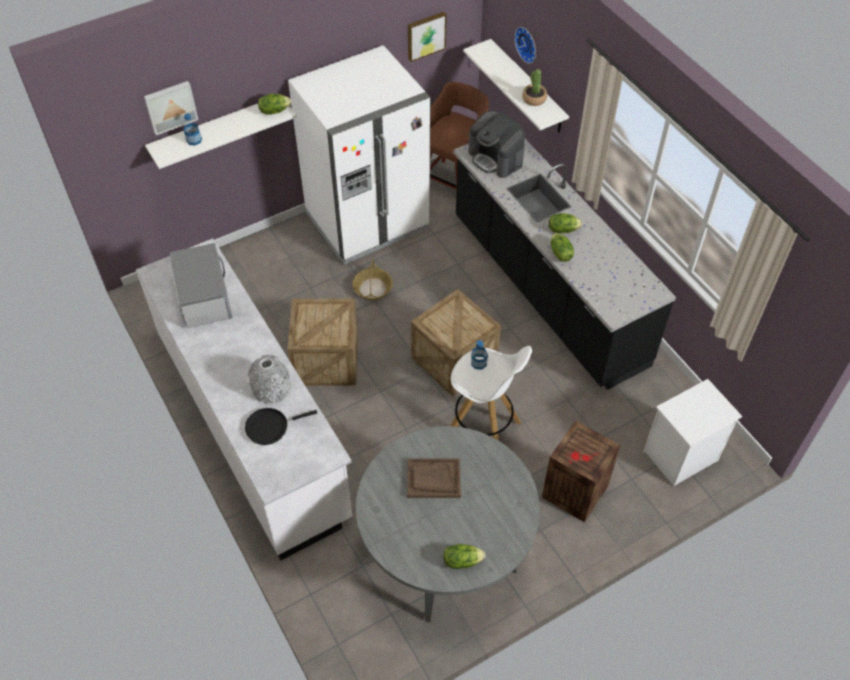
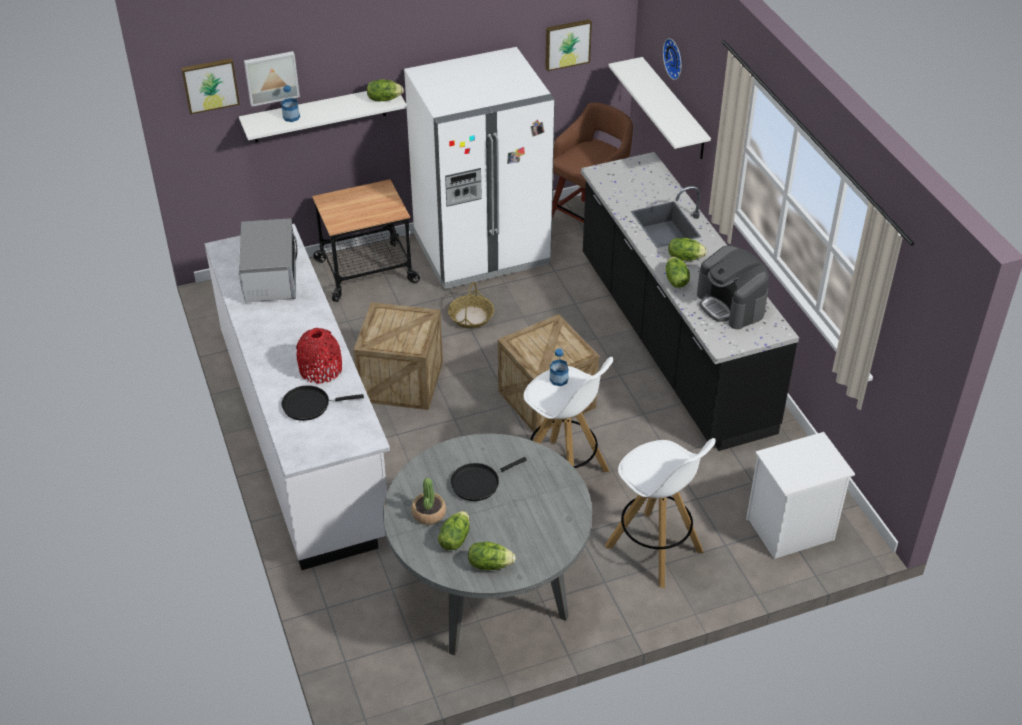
camera: 10 degrees right, 10 degrees down
grey vase [248,355,291,403] -> red vase [296,328,342,384]
brown tray [407,458,461,498] -> black frying pan [450,457,527,501]
coffee machine [468,111,525,178] -> coffee machine moved to [697,246,769,329]
potted plant [522,69,547,106] -> potted plant moved to [411,478,446,525]
crate [542,420,621,522] -> white stool [605,438,715,588]
none -> picture [181,58,240,114]
none -> cart [312,179,420,302]
none -> lettuce [438,511,470,550]

